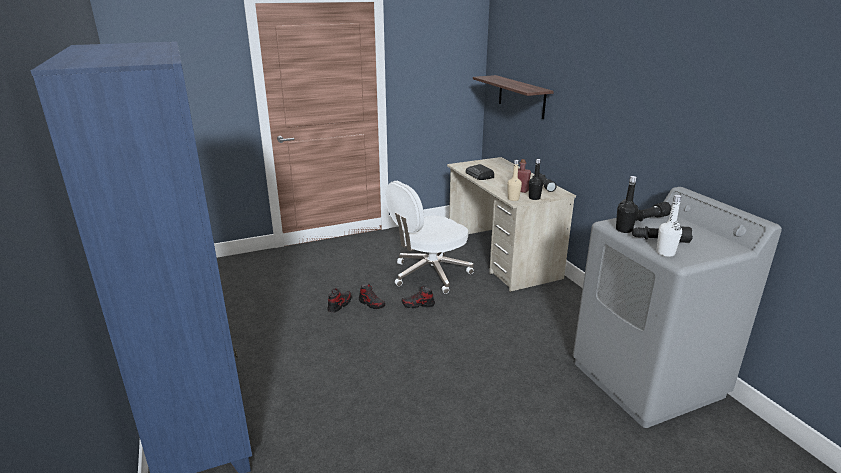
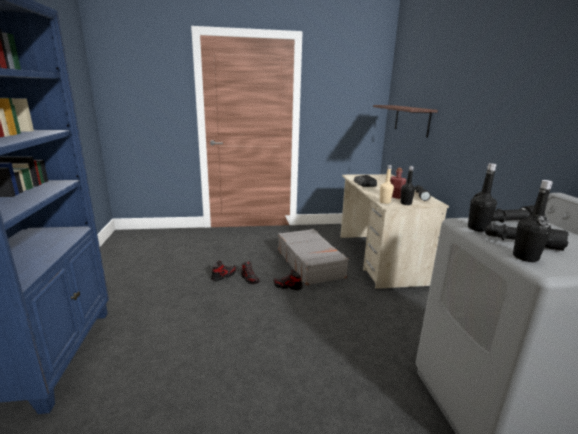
camera: 15 degrees right, 5 degrees down
white office chair [385,181,474,294] -> grey suitcase [278,229,349,285]
white bottle [656,195,682,257] -> black bottle [513,180,553,262]

